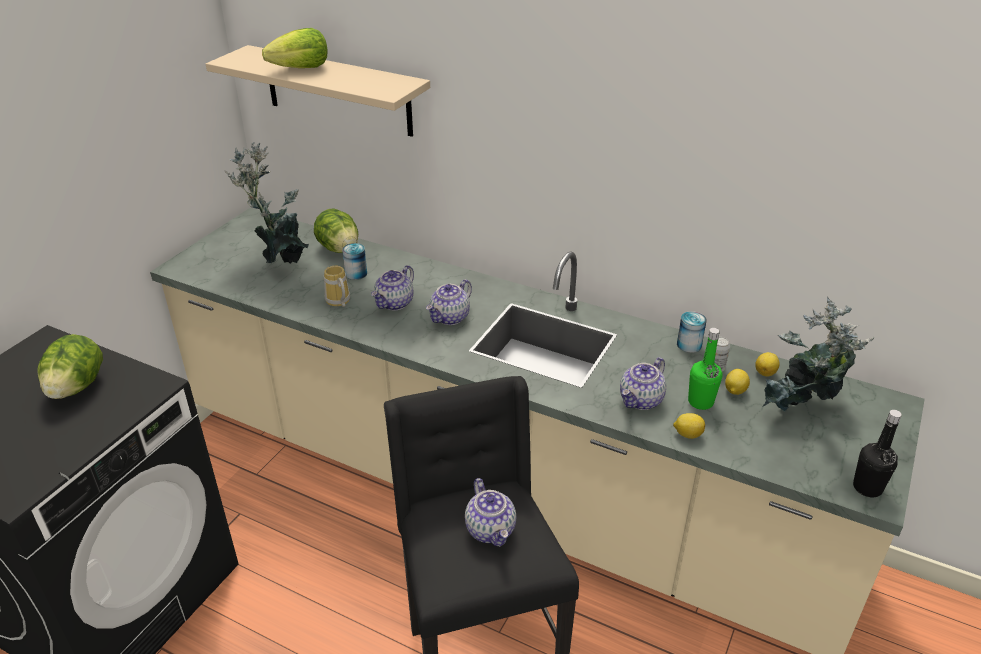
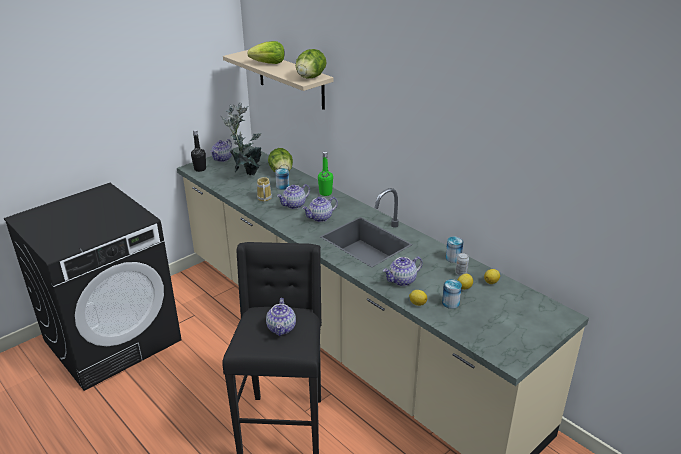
camera: 20 degrees right, 5 degrees down
lettuce [37,334,103,399] -> lettuce moved to [296,49,327,78]
green bottle [688,328,723,410] -> green bottle moved to [318,152,333,196]
potted plant [763,297,874,412] -> none
black bottle [853,410,902,497] -> black bottle moved to [191,130,206,172]
none -> teapot [210,139,232,162]
none -> can [442,279,462,309]

